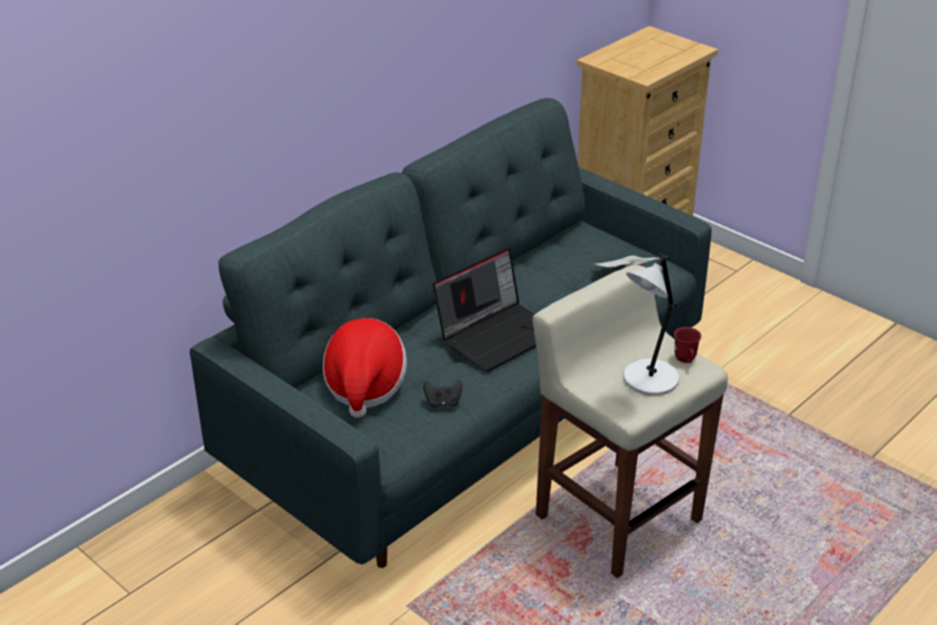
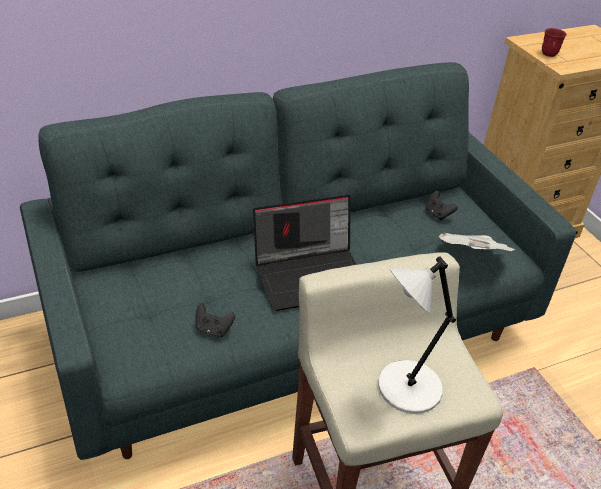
camera: 20 degrees right, 5 degrees up
hat [323,318,407,418] -> none
red mug [674,327,701,363] -> red mug moved to [542,28,567,57]
none -> black game controller [425,191,458,221]

